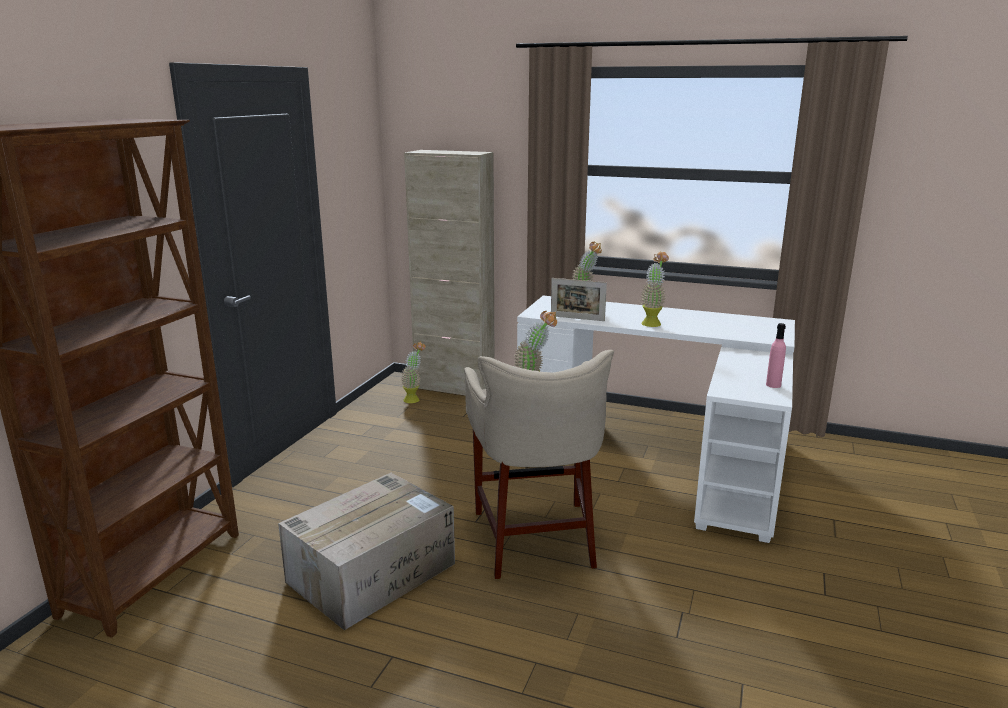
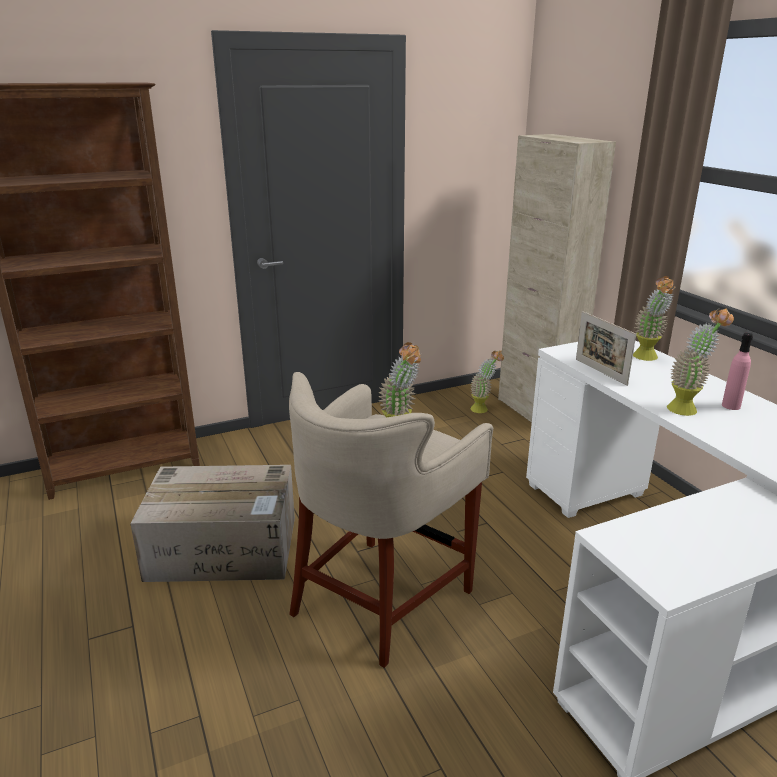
camera: 45 degrees right, 5 degrees up
pink bottle [766,323,786,388] -> pink bottle moved to [722,333,753,410]

